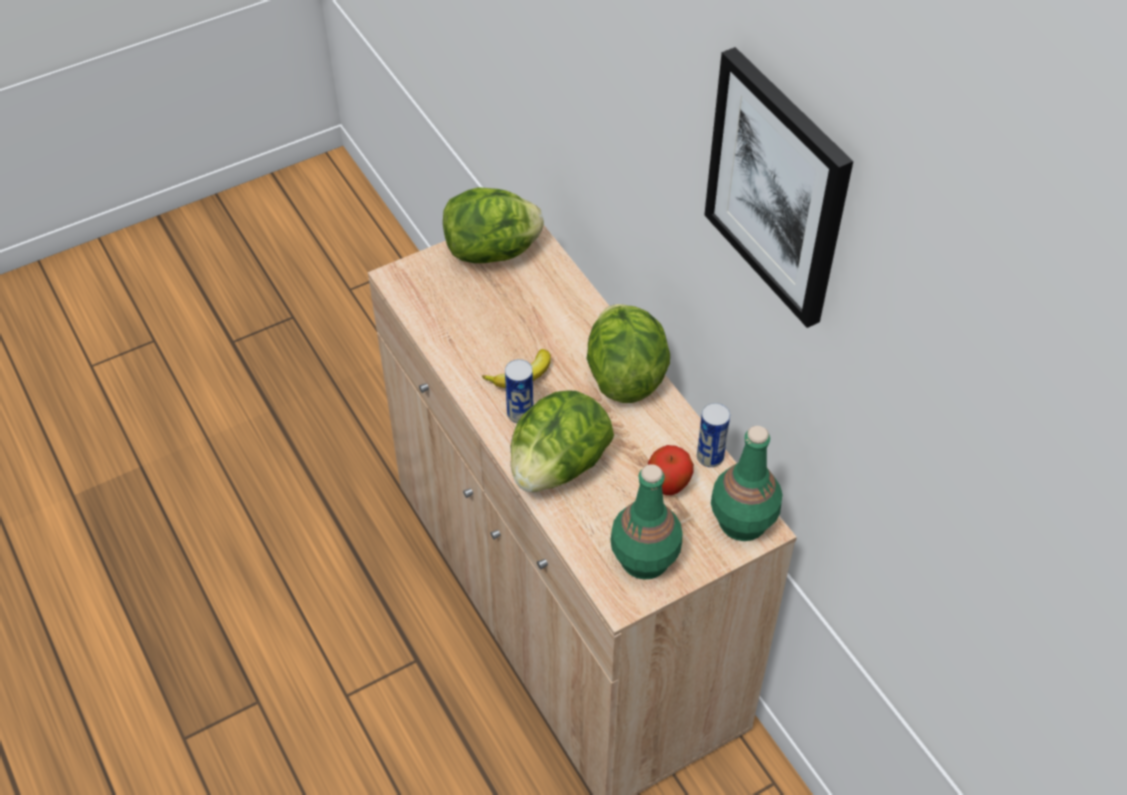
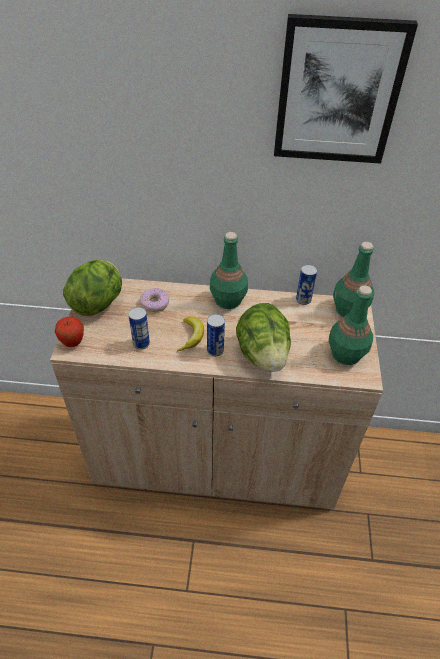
camera: 55 degrees left, 5 degrees down
lettuce [586,304,670,403] -> green bottle [210,232,248,309]
apple [648,445,694,495] -> apple moved to [55,317,84,347]
none -> can [128,307,150,350]
none -> donut [140,288,169,312]

